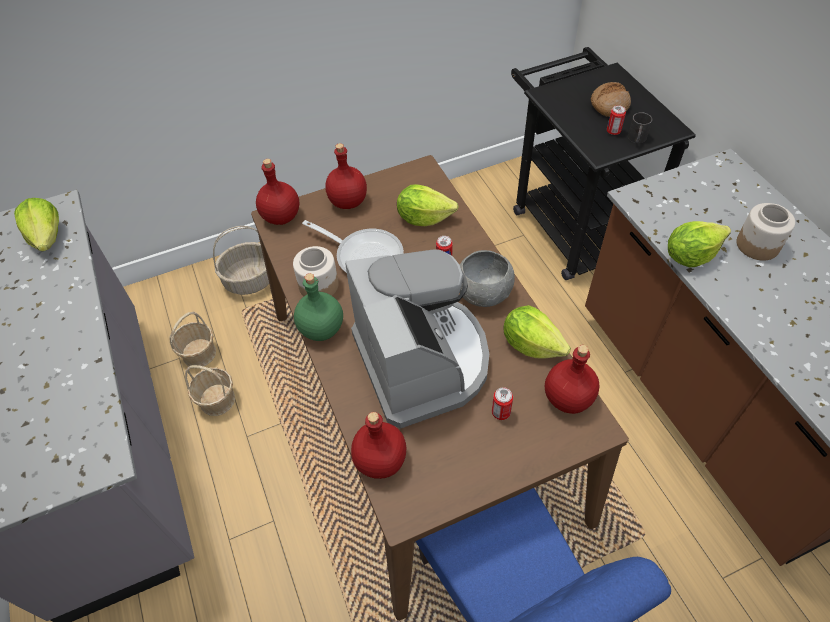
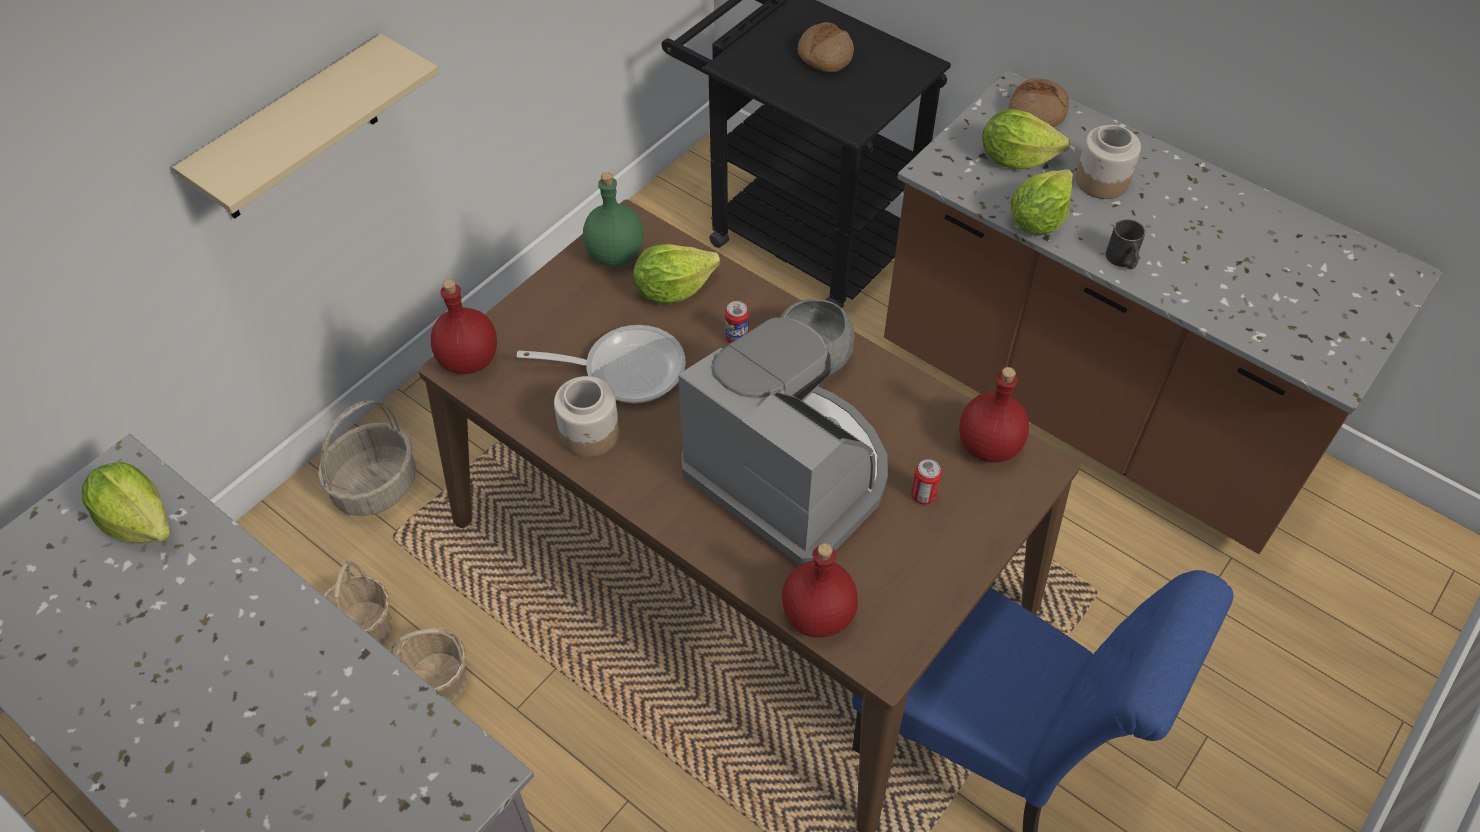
camera: 30 degrees left, 0 degrees up
green bottle [294,273,343,341] -> green bottle moved to [583,172,644,266]
red bottle [326,143,367,209] -> none
lettuce [503,305,571,359] -> lettuce moved to [982,109,1070,170]
can [607,105,626,135] -> none
black mug [628,112,652,144] -> black mug moved to [1106,219,1145,269]
none -> beige shelf [173,34,439,219]
none -> bread [1009,78,1069,127]

